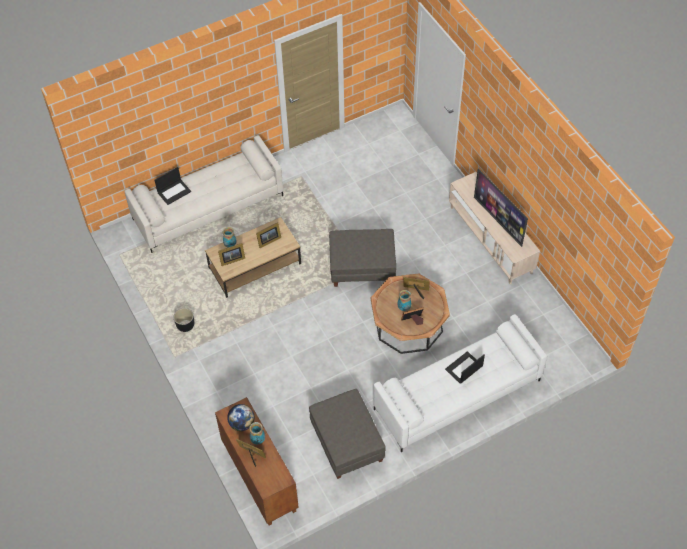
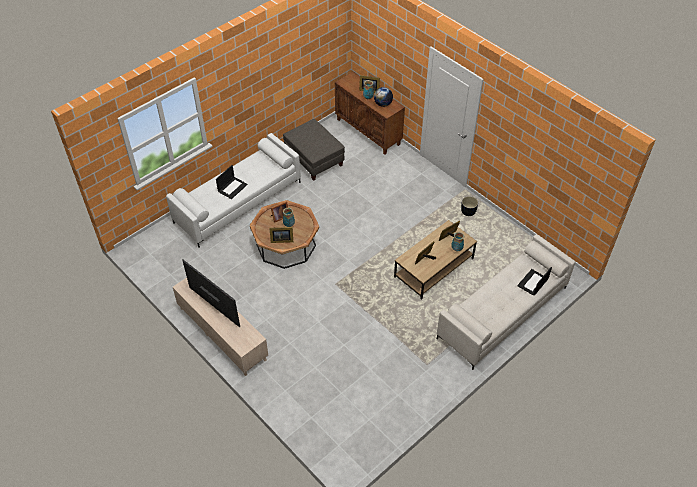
camera: 165 degrees right, 5 degrees down
grey ottoman [329,229,396,287] -> none

